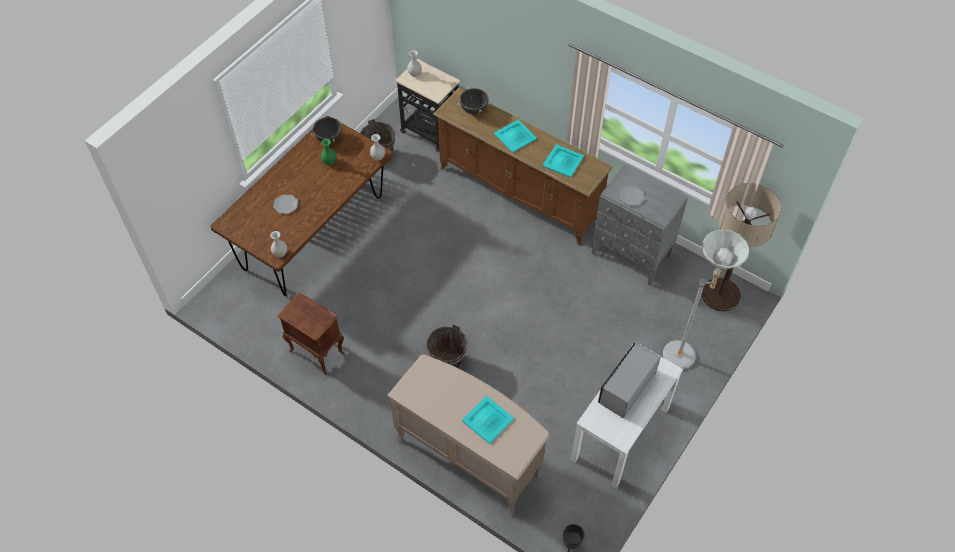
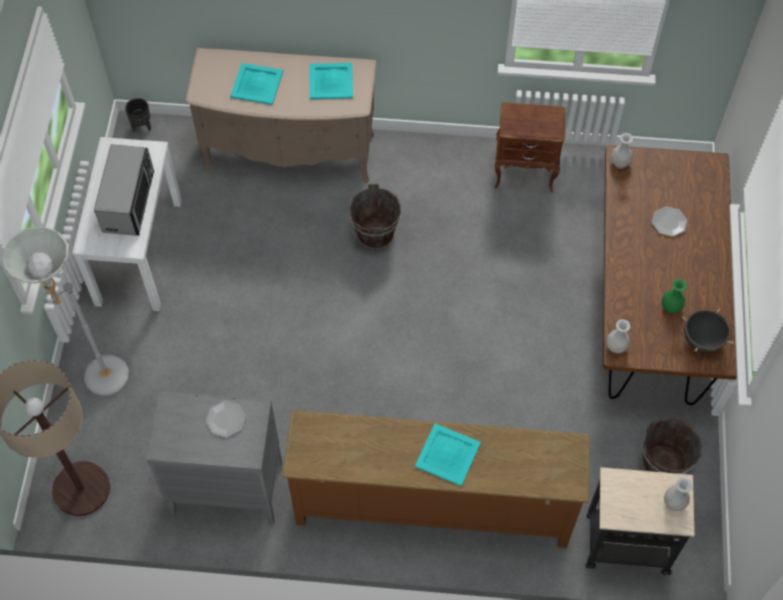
camera: 150 degrees right, 5 degrees up
black cooking pot [457,87,491,114] -> none
turquoise tray [542,144,584,178] -> turquoise tray moved to [310,63,353,99]

